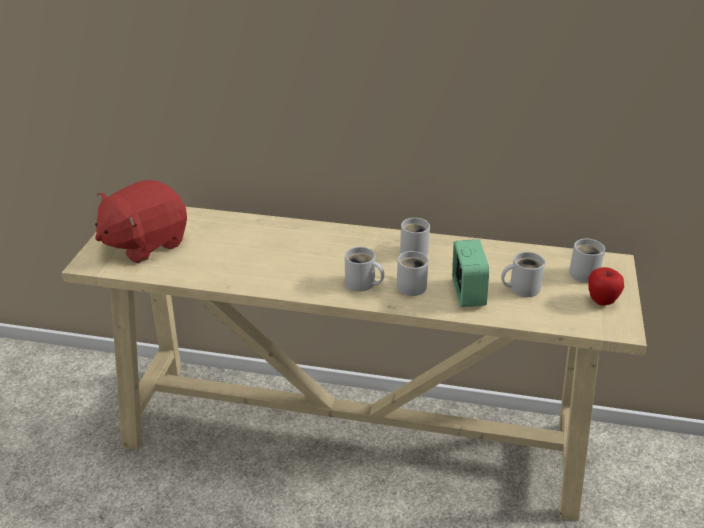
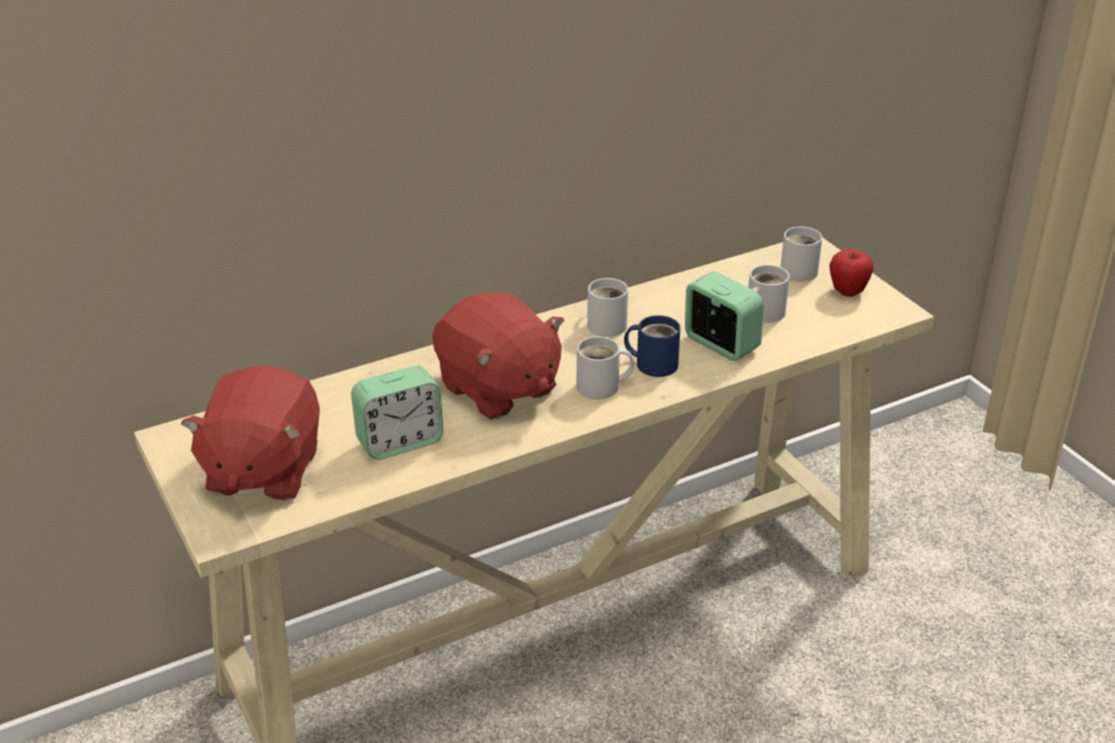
camera: 40 degrees left, 0 degrees up
white mug [397,251,428,296] -> blue mug [624,315,680,377]
none -> alarm clock [351,366,443,460]
none -> red plush toy [432,292,564,419]

